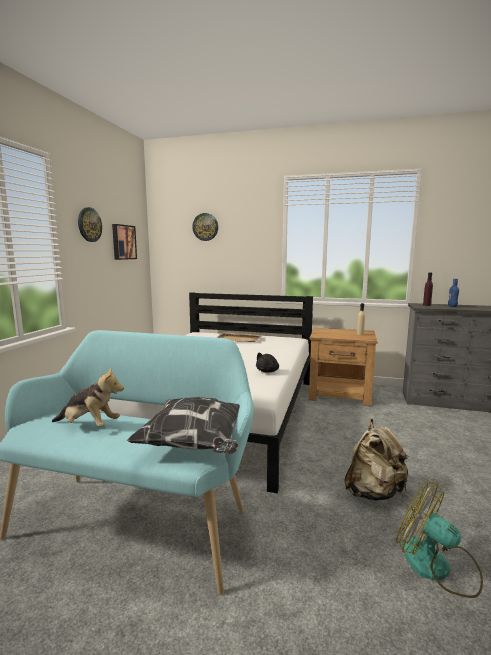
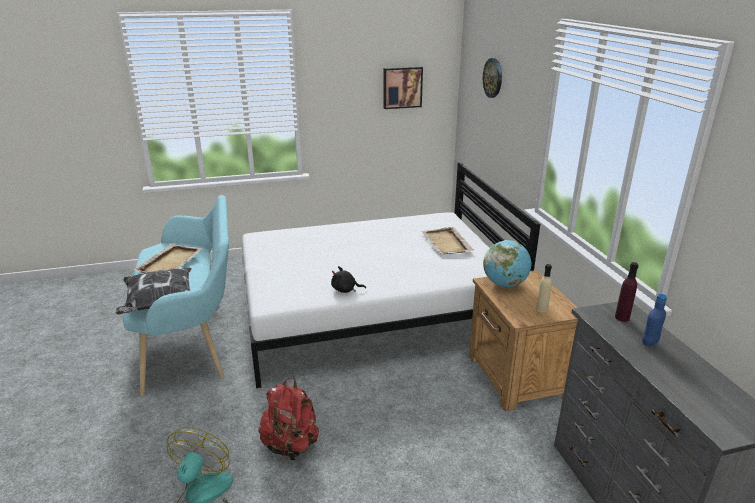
camera: 60 degrees right, 15 degrees up
plush toy [52,366,124,427] -> beige tray [134,243,203,273]
wall clock [78,207,102,242] -> none
beige backpack [344,419,409,501] -> red backpack [258,377,319,460]
none -> globe [483,240,531,287]

